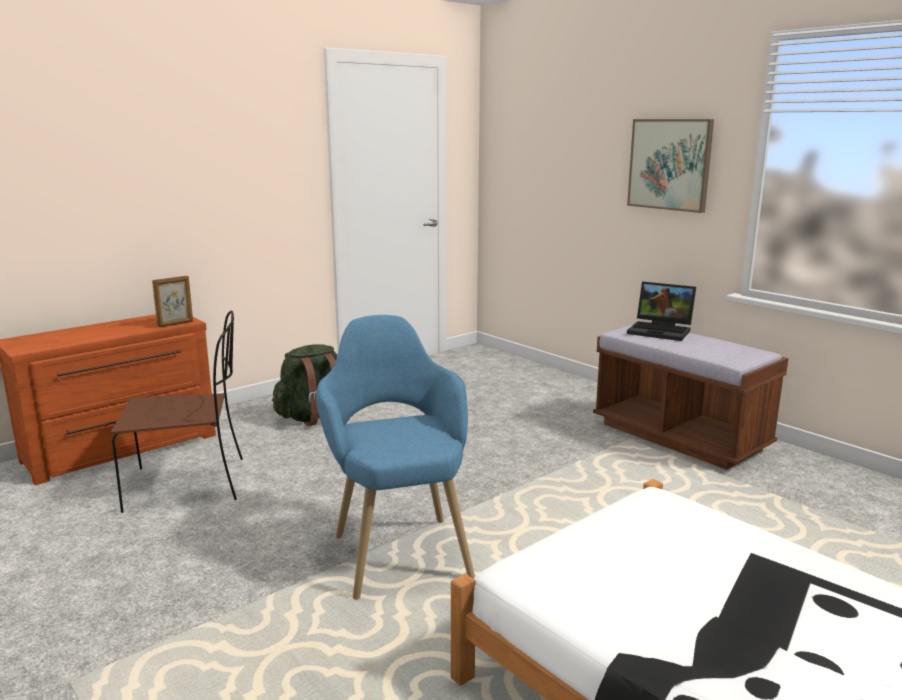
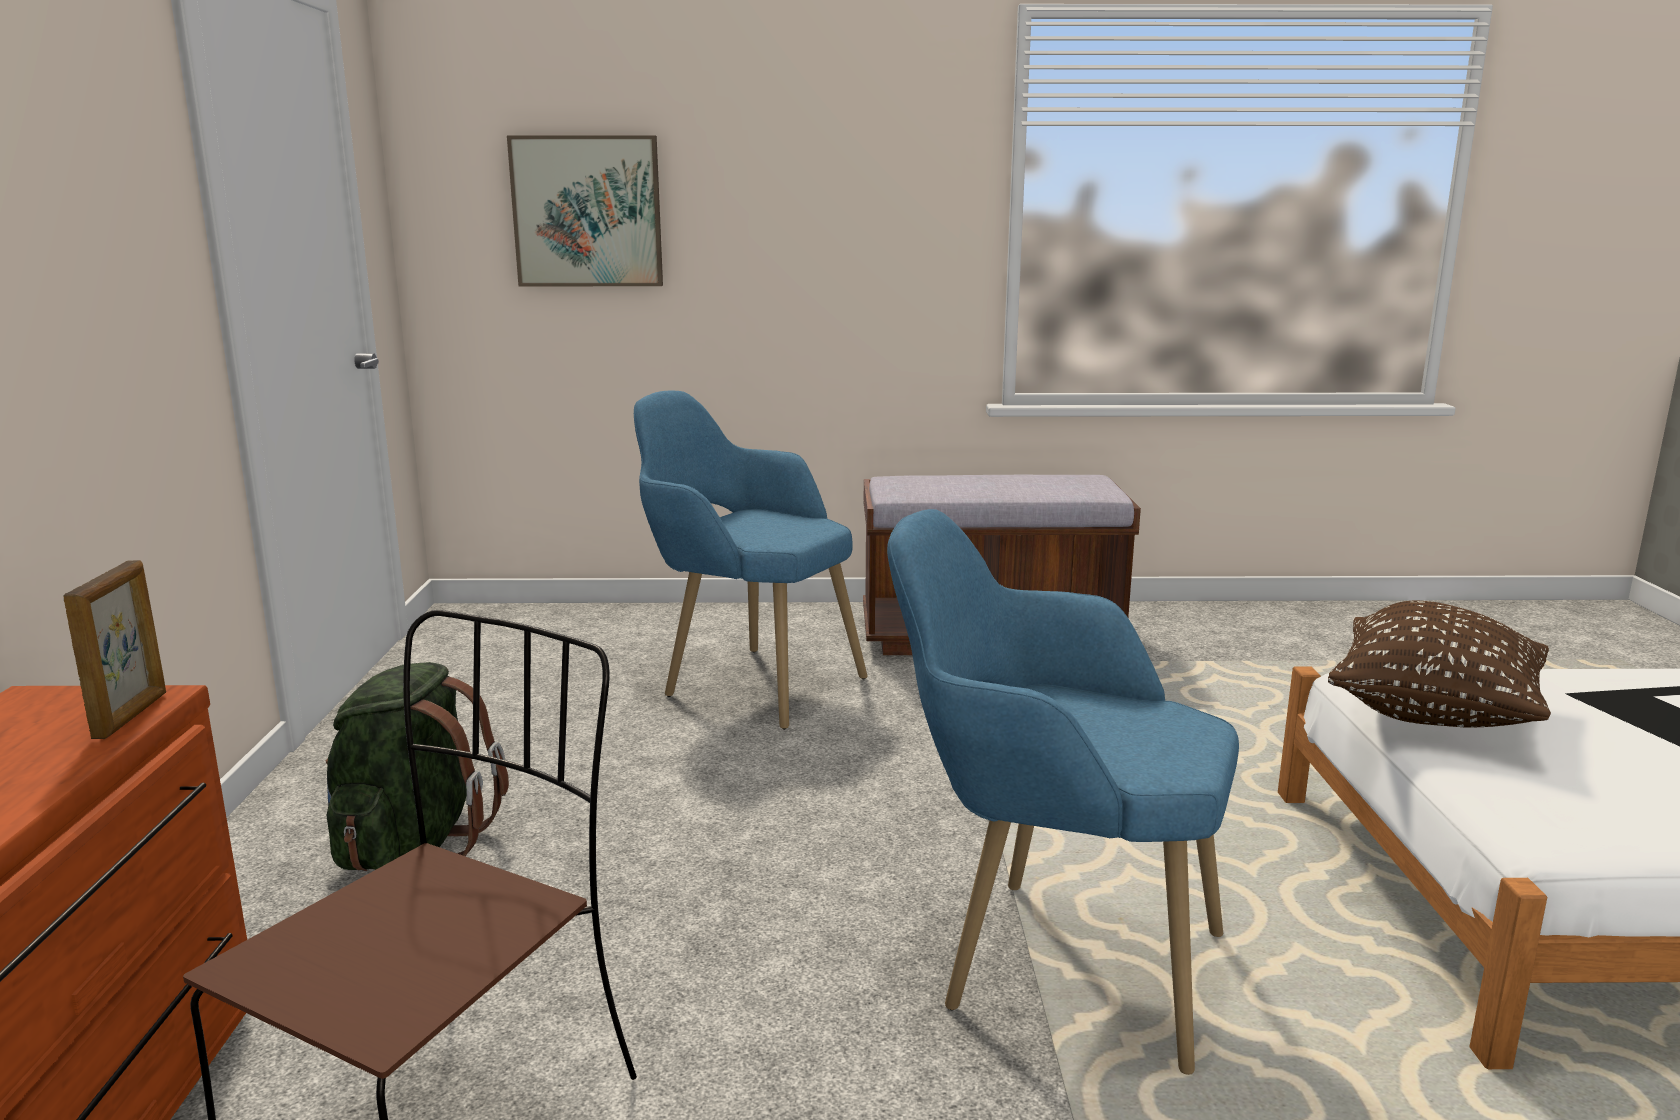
camera: 50 degrees left, 0 degrees up
picture [627,119,714,213] -> picture moved to [507,135,663,286]
laptop [627,282,696,341] -> none
none -> blue armchair [634,391,867,730]
none -> brown pillow [1328,601,1551,728]

